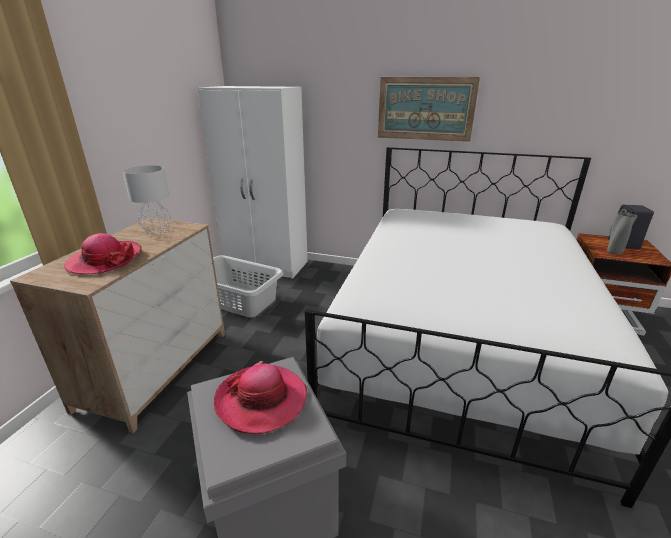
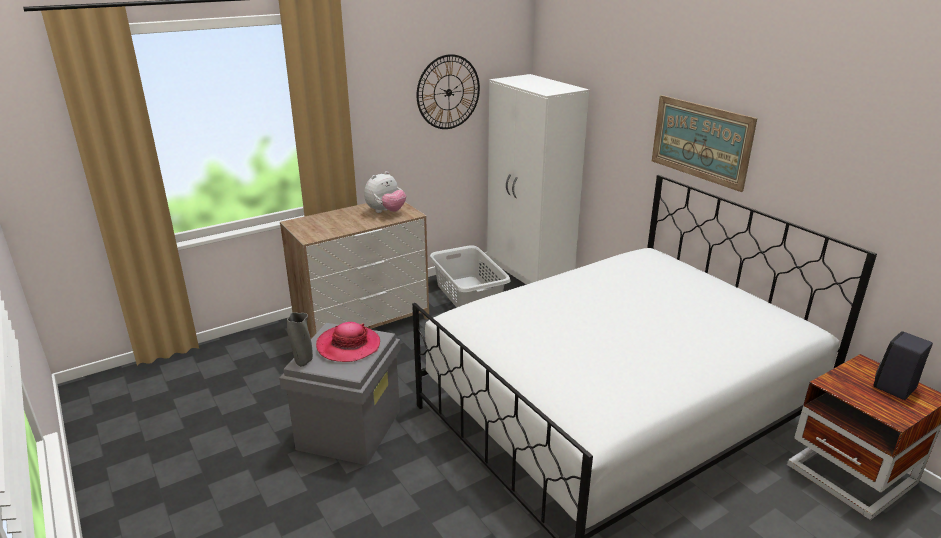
camera: 40 degrees right, 0 degrees up
hat [64,233,142,274] -> none
grey table lamp [122,165,171,236] -> plush toy [364,171,406,213]
grey vase [607,212,638,255] -> grey vase moved to [287,312,313,366]
none -> wall clock [417,54,480,129]

